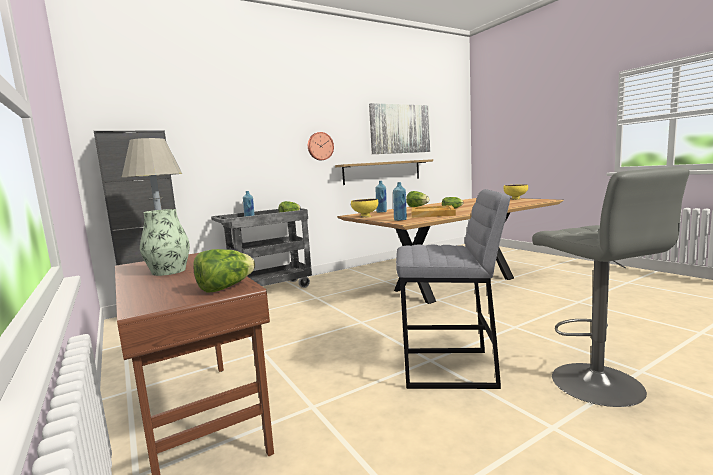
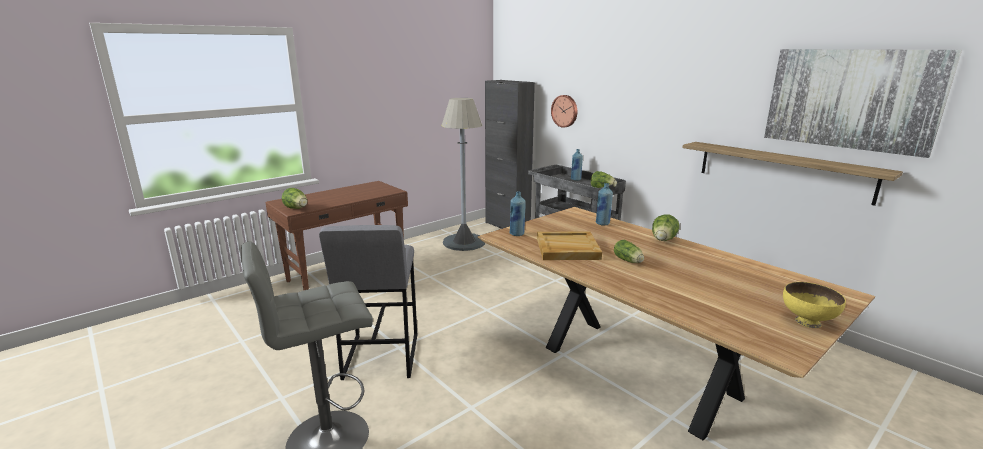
camera: 80 degrees right, 10 degrees up
vase [140,209,190,276] -> none
wall clock [308,132,334,160] -> wall clock moved to [551,95,577,128]
yellow bowl [351,199,378,218] -> none

